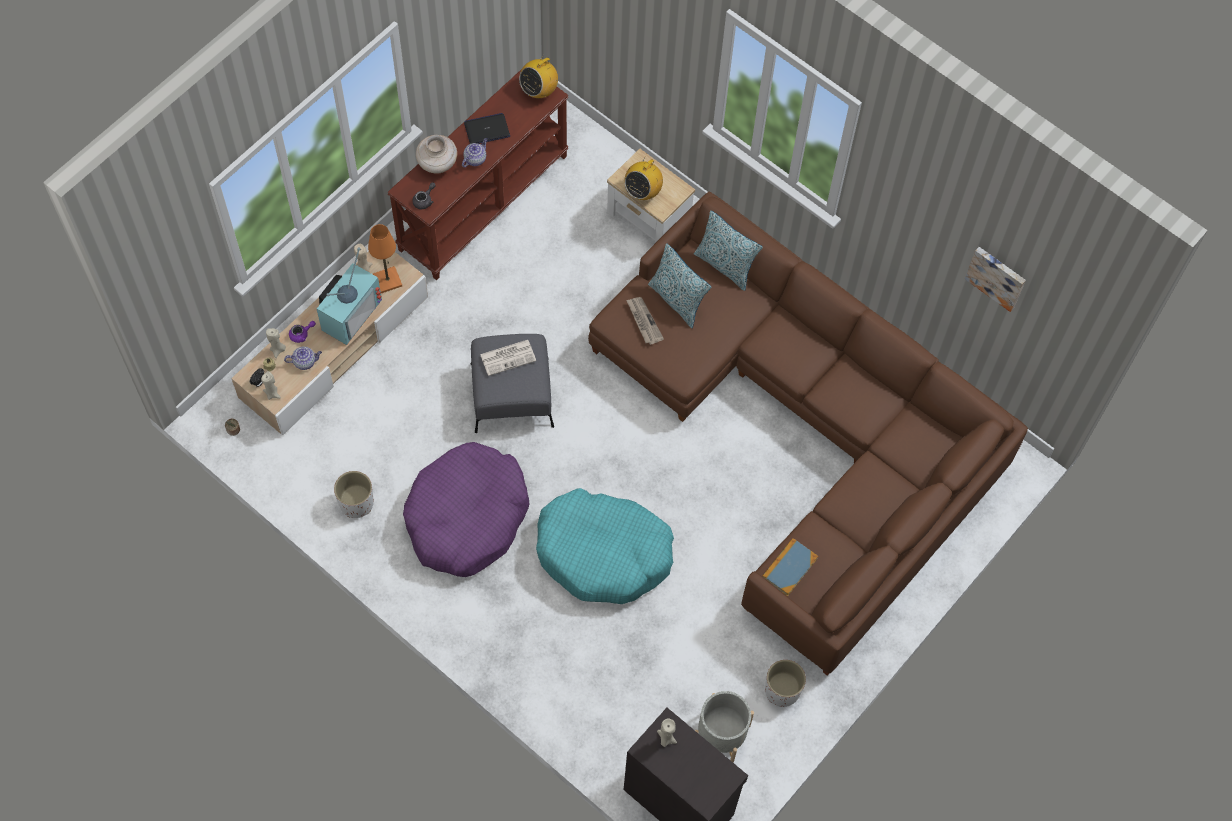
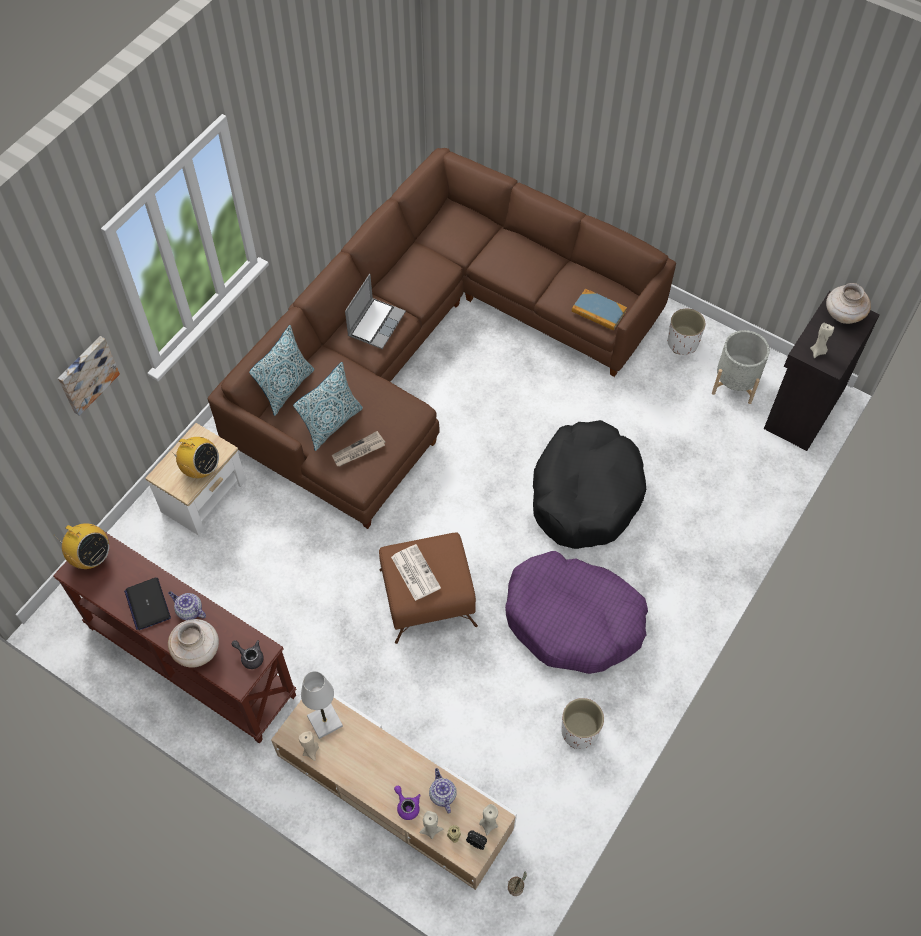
camera: 95 degrees left, 5 degrees down
television [317,248,382,345] -> none
orange table lamp [368,224,402,293] -> white table lamp [301,671,343,739]
grey ottoman [470,334,554,433] -> brown ottoman [379,533,478,644]
turquoise dog bed [536,488,674,604] -> black dog bed [533,420,646,549]
picture [965,247,1026,312] -> picture moved to [58,336,120,416]
none -> laptop [345,274,406,349]
none -> beige vase [826,283,871,324]

